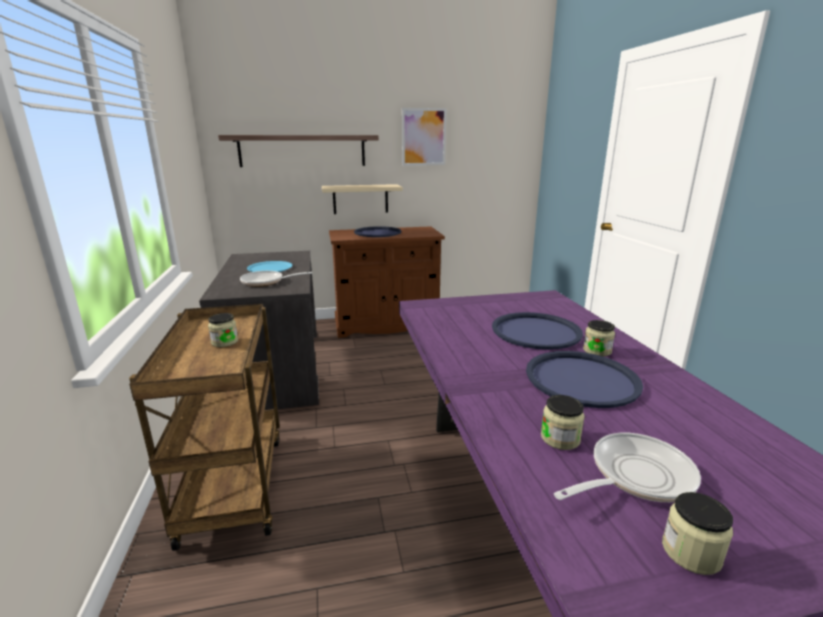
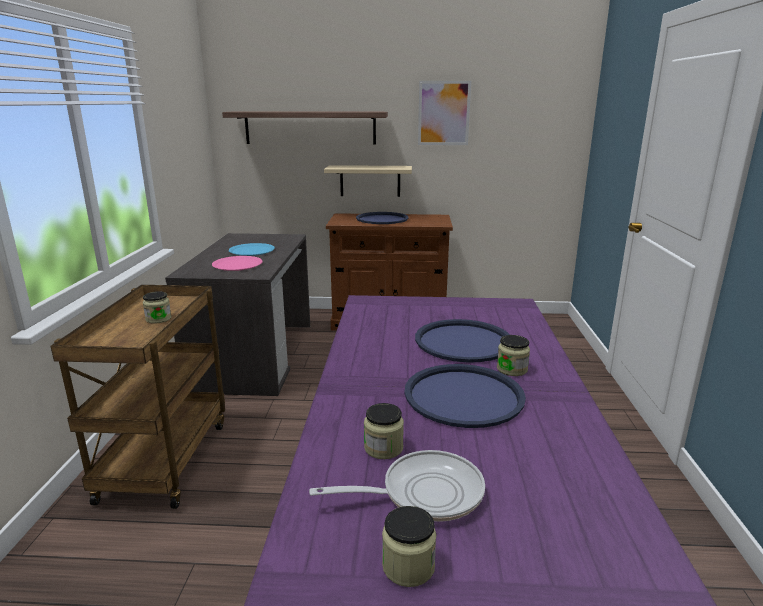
camera: 15 degrees right, 0 degrees up
frying pan [240,271,312,287] -> pink plate [212,256,263,271]

